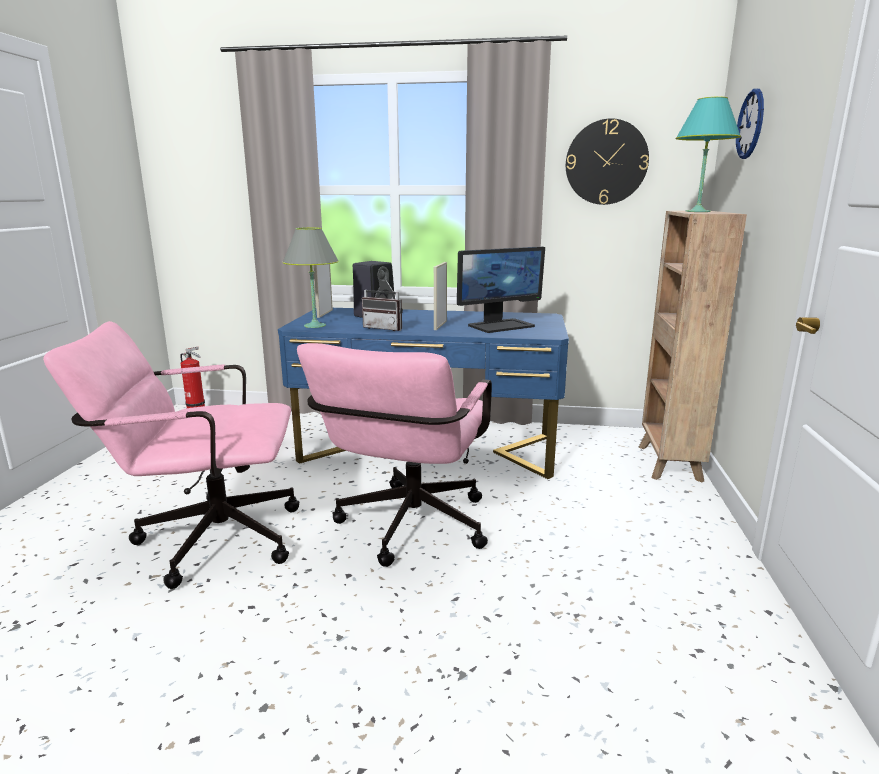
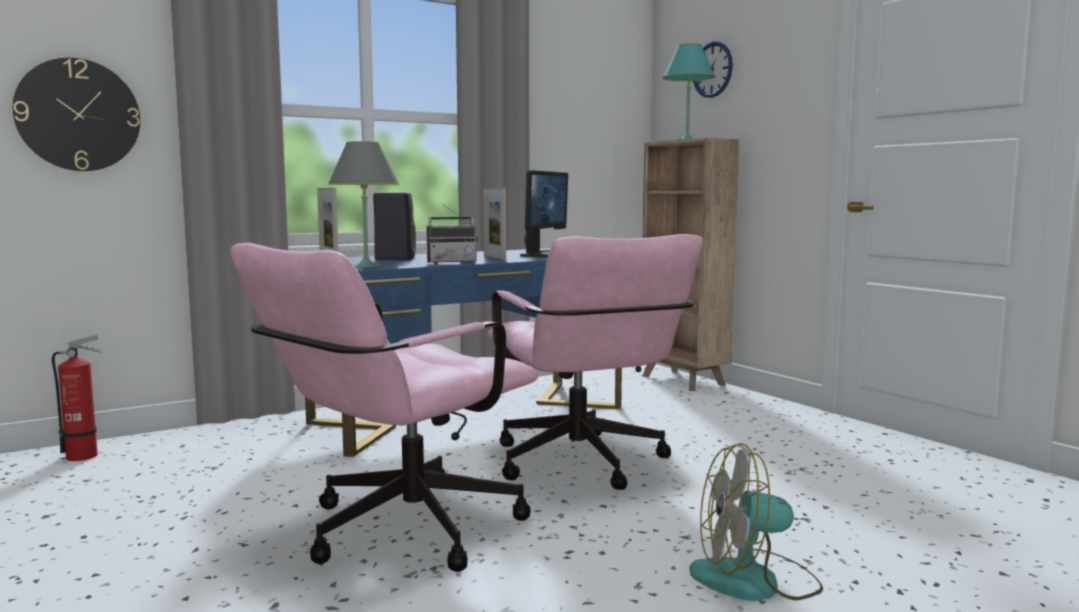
camera: 40 degrees left, 10 degrees down
wall clock [566,118,649,205] -> wall clock moved to [13,58,140,171]
none -> fan [689,443,823,601]

